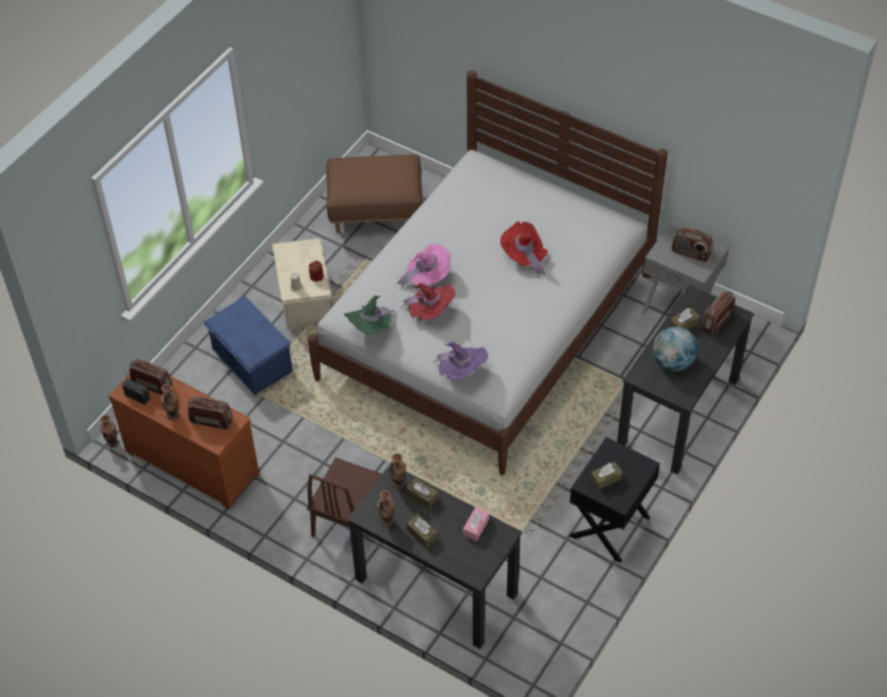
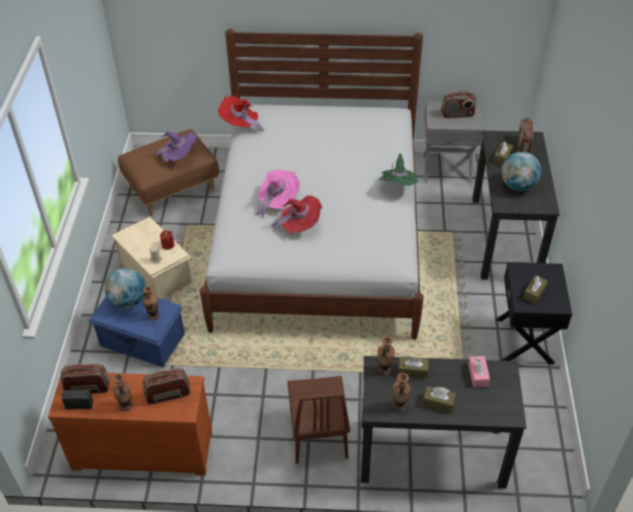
camera: 30 degrees left, 5 degrees down
vase [100,415,119,448] -> vase moved to [143,286,159,320]
green hat [344,295,395,334] -> green hat moved to [379,154,418,186]
purple hat [433,341,488,380] -> purple hat moved to [155,131,197,162]
red hat [500,221,548,278] -> red hat moved to [218,96,264,134]
none -> globe [104,268,146,308]

